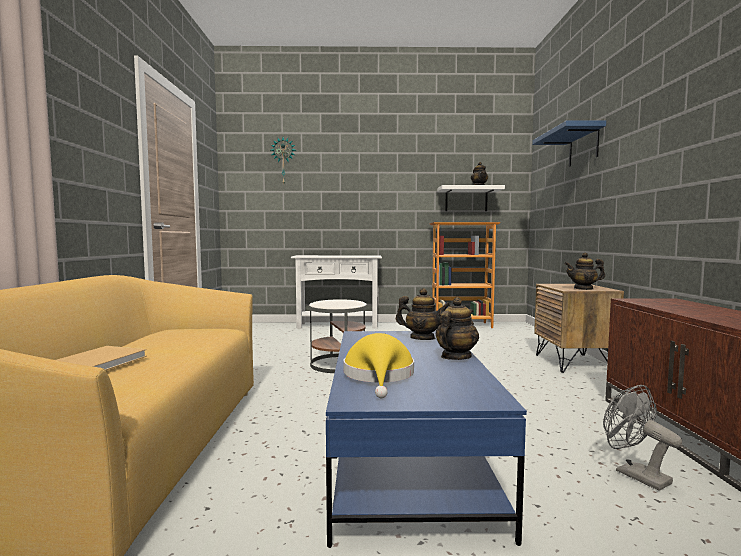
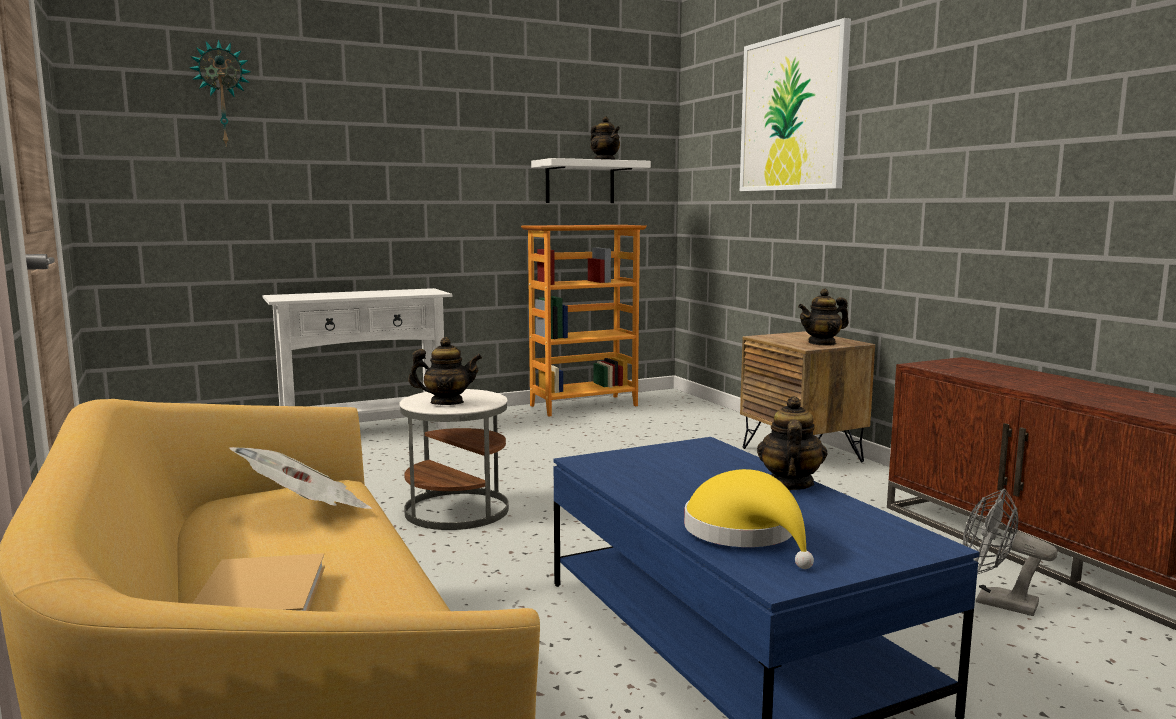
camera: 25 degrees left, 5 degrees up
teapot [396,288,450,340] -> teapot moved to [408,337,482,405]
blue shelf [532,120,606,167] -> picture [740,18,851,191]
none -> newspaper [229,447,372,509]

